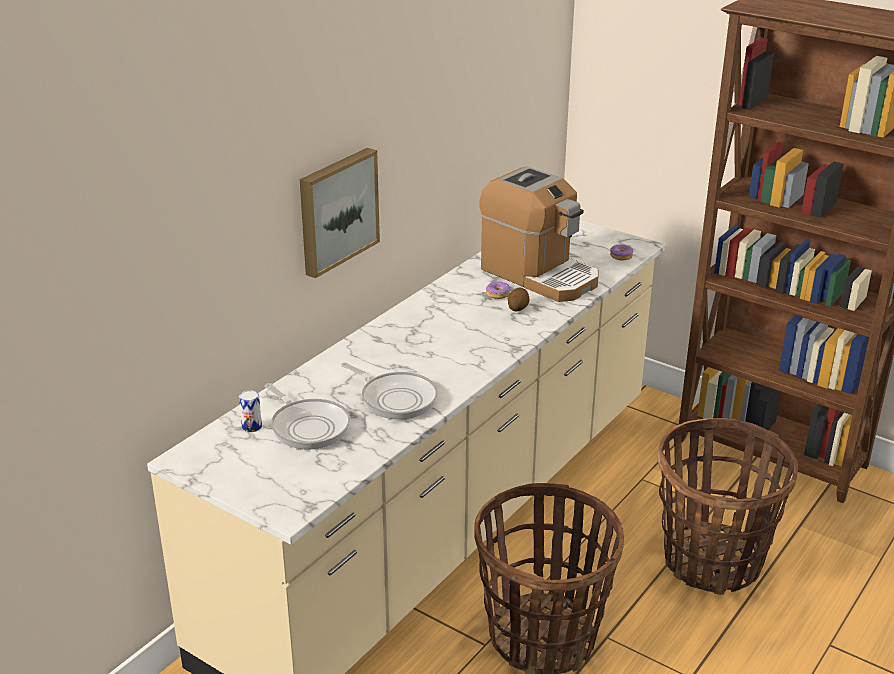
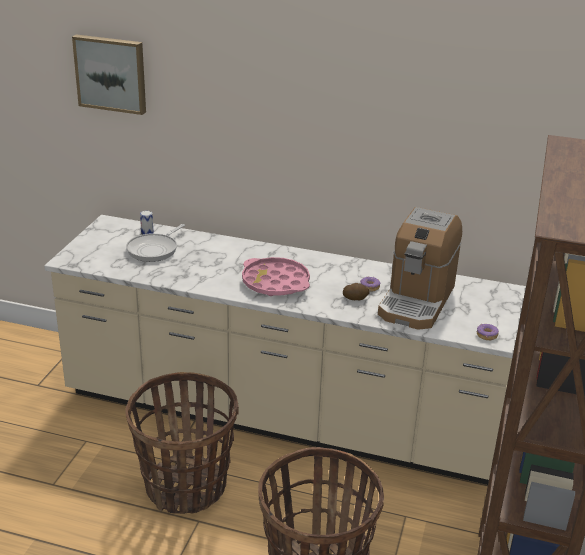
camera: 70 degrees right, 0 degrees up
picture [300,148,380,278] -> picture moved to [72,34,146,115]
frying pan [341,362,438,419] -> none
none -> pink tray [242,257,310,296]

